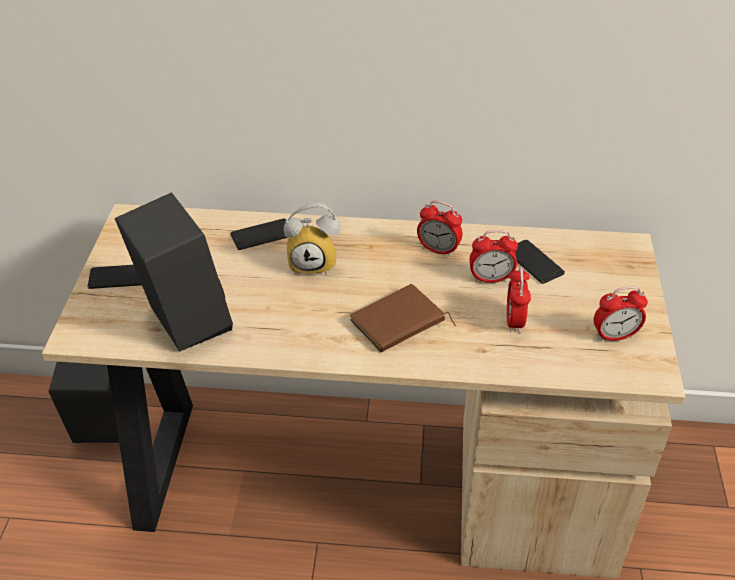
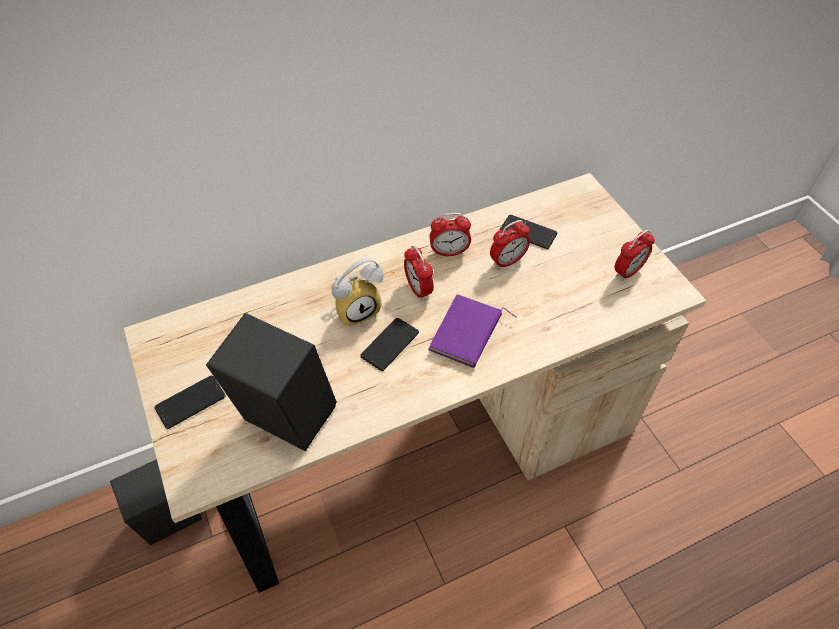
camera: 30 degrees left, 10 degrees up
phone [230,219,289,250] -> phone moved to [360,318,419,371]
brown book [350,284,456,352] -> purple book [428,294,517,368]
alarm clock [507,267,531,333] -> alarm clock moved to [404,246,434,301]

